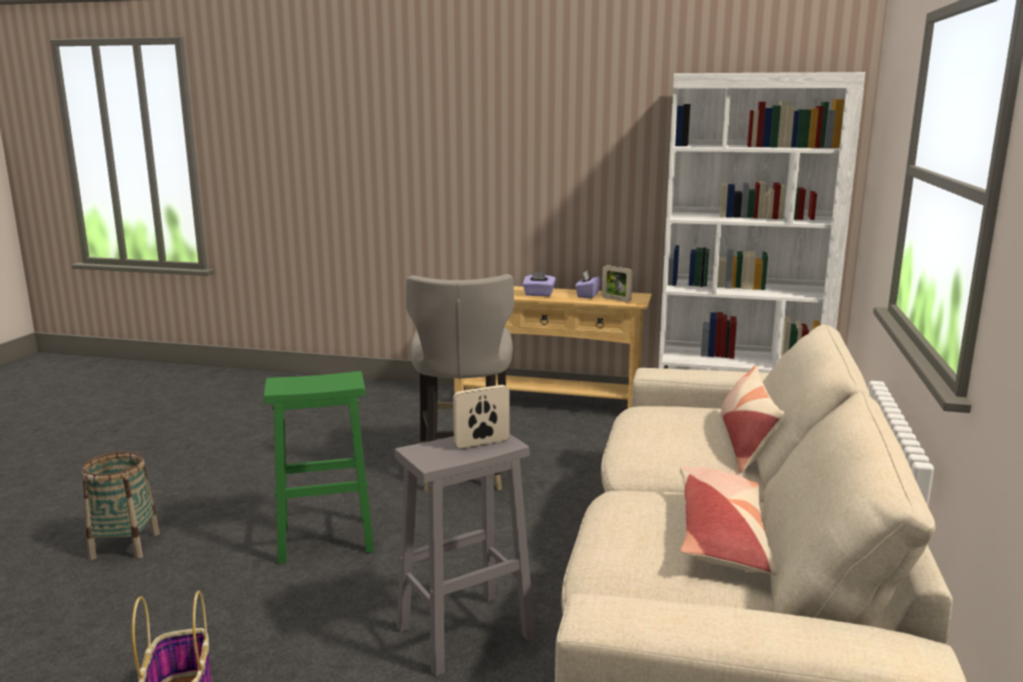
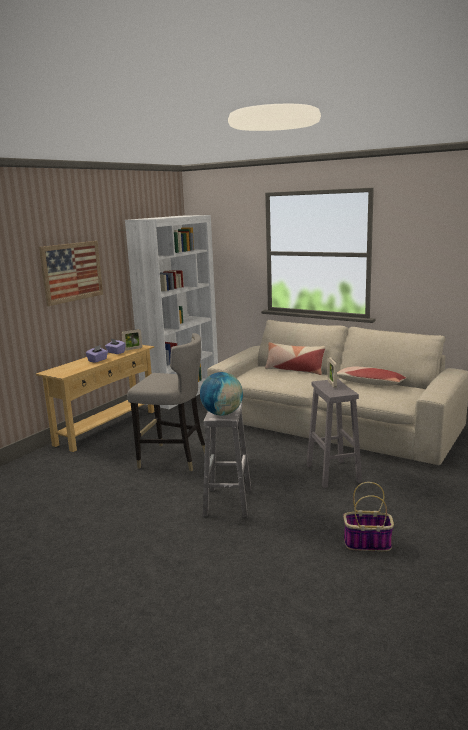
camera: 70 degrees left, 0 degrees up
basket [82,452,160,560] -> none
green stool [264,371,374,564] -> white stool [203,402,251,518]
none -> picture [39,241,103,306]
none -> globe [200,372,243,416]

